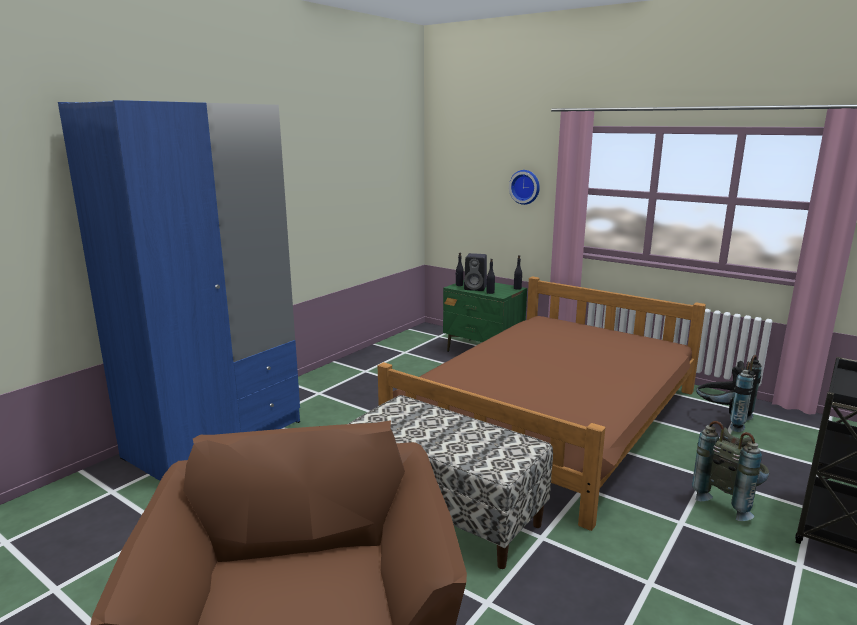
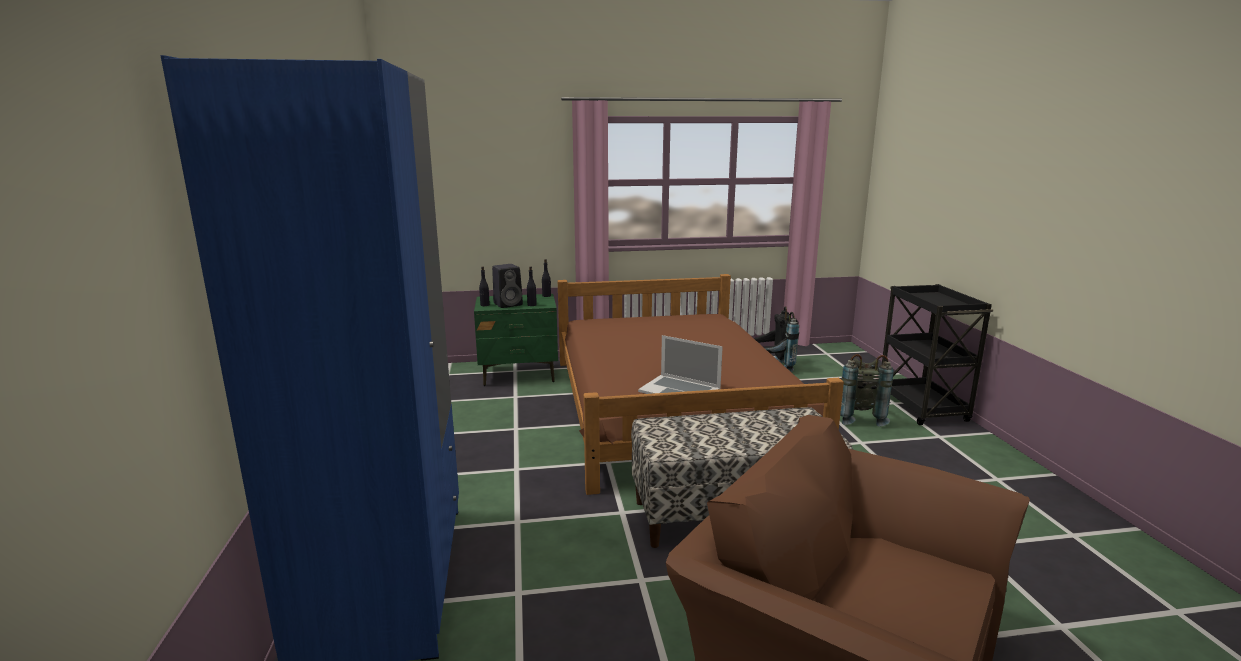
camera: 45 degrees left, 0 degrees up
wall clock [509,170,540,205] -> none
none -> laptop [638,335,723,394]

